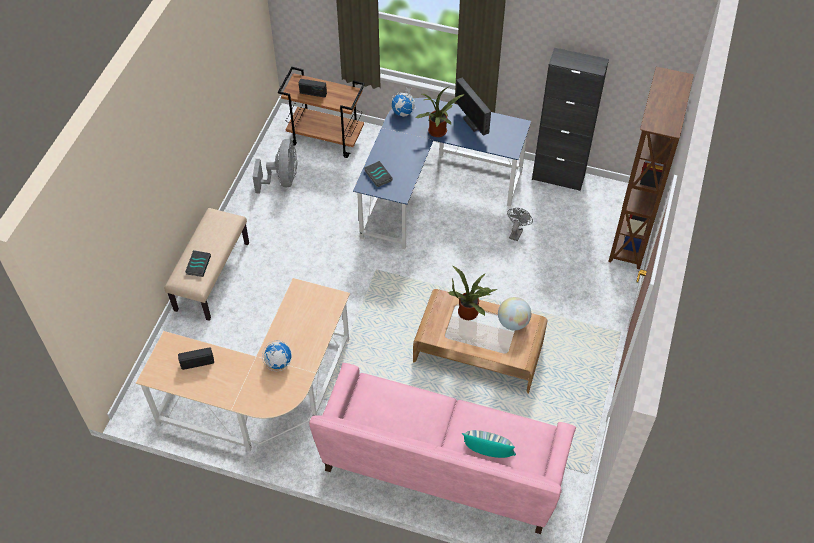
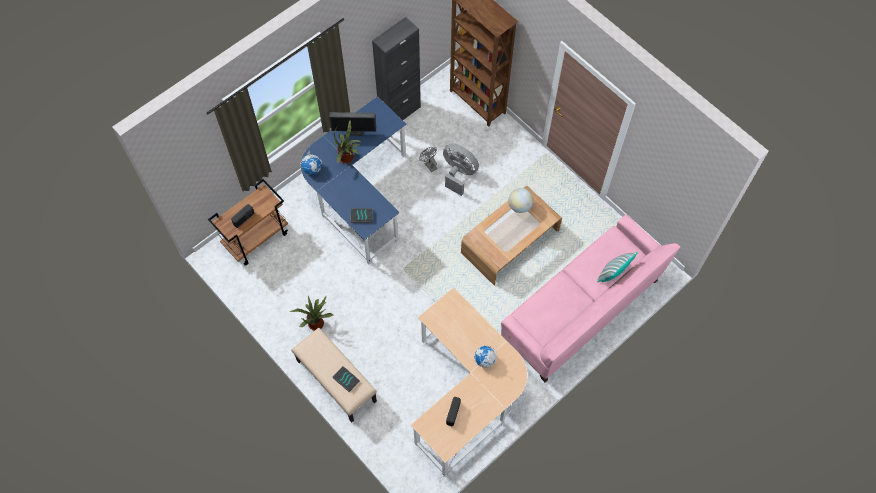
camera: 60 degrees left, 10 degrees up
grey fan [253,139,297,193] -> grey fan moved to [443,143,479,196]
potted plant [448,266,498,320] -> potted plant moved to [290,296,333,331]

